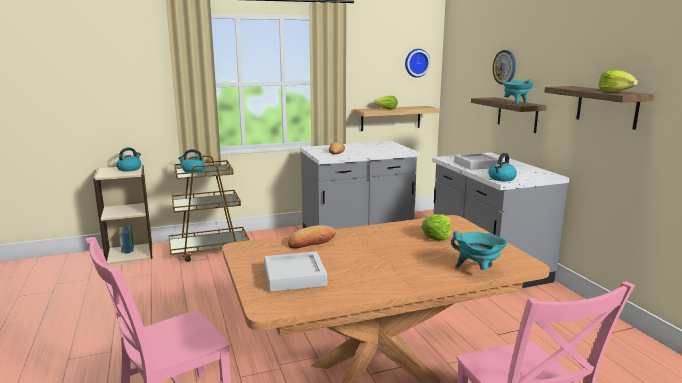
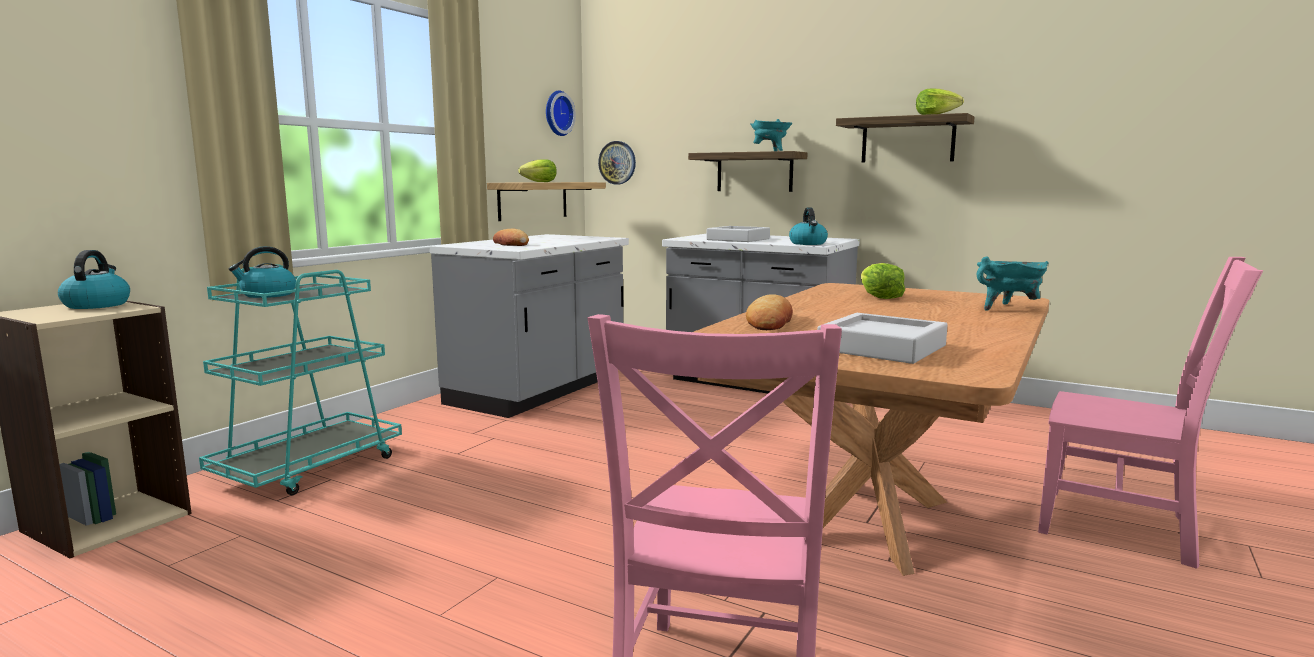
camera: 40 degrees left, 5 degrees down
brown cart [169,155,250,262] -> turquoise cart [199,264,402,495]
wall clock [492,50,516,85] -> wall clock moved to [598,141,636,184]

